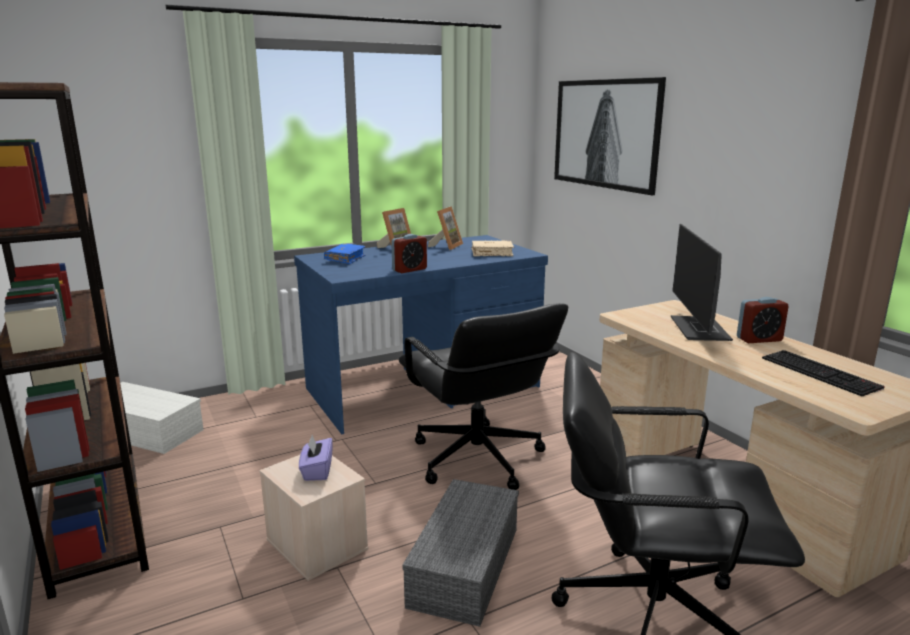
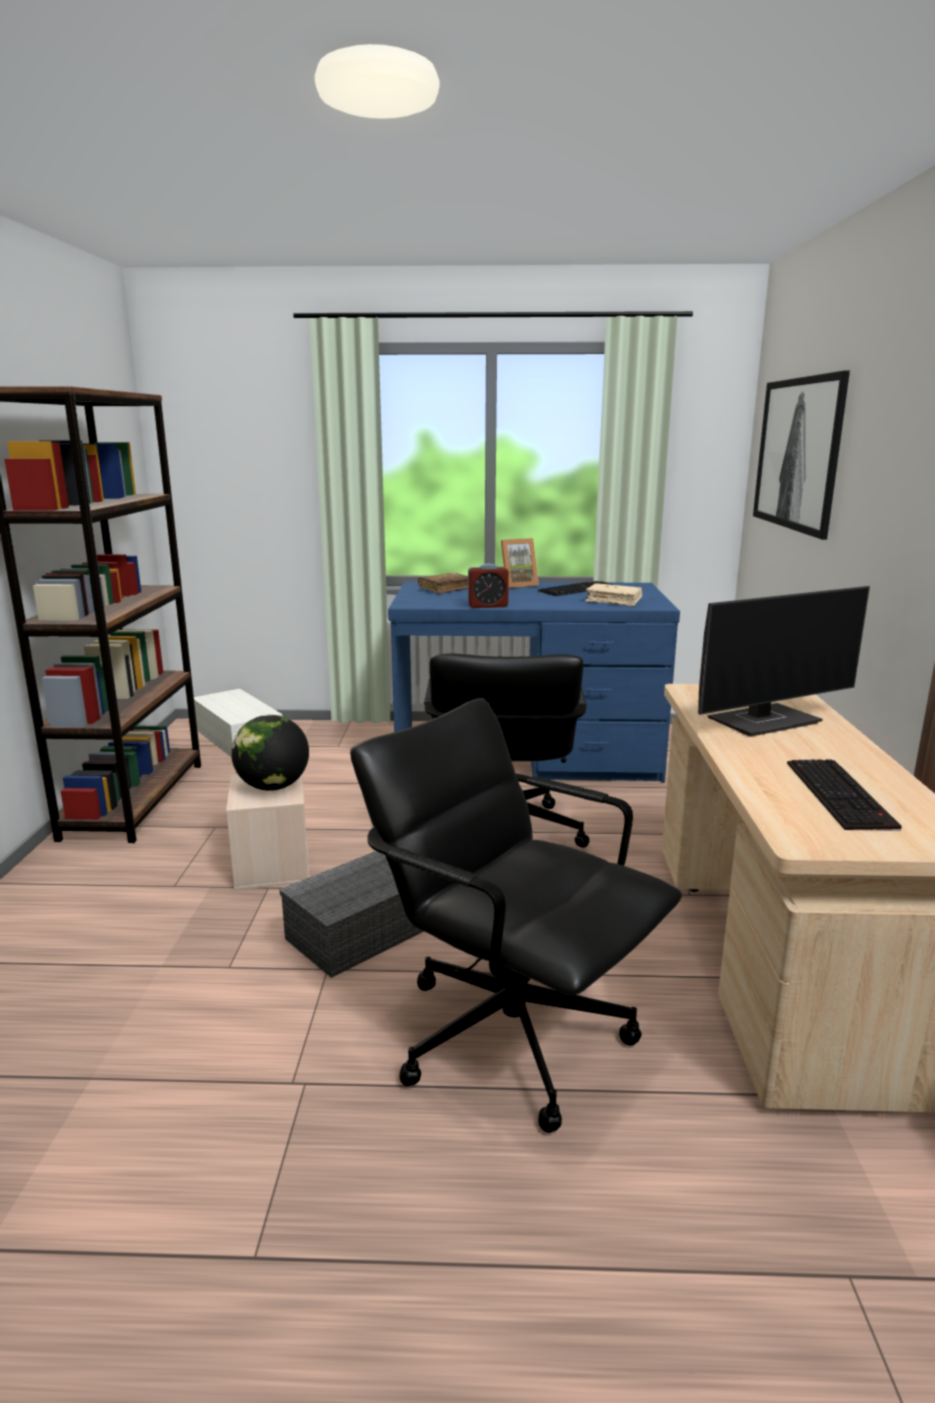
camera: 30 degrees right, 0 degrees up
purple tissue box [299,435,333,481] -> globe [231,715,309,791]
blue book [324,243,366,264] -> brown book [418,573,468,594]
picture frame [428,206,463,250] -> keyboard [538,581,613,596]
monitor [671,224,733,341] -> monitor turned 150 degrees counterclockwise [698,586,870,737]
alarm clock [737,297,789,343] -> none

